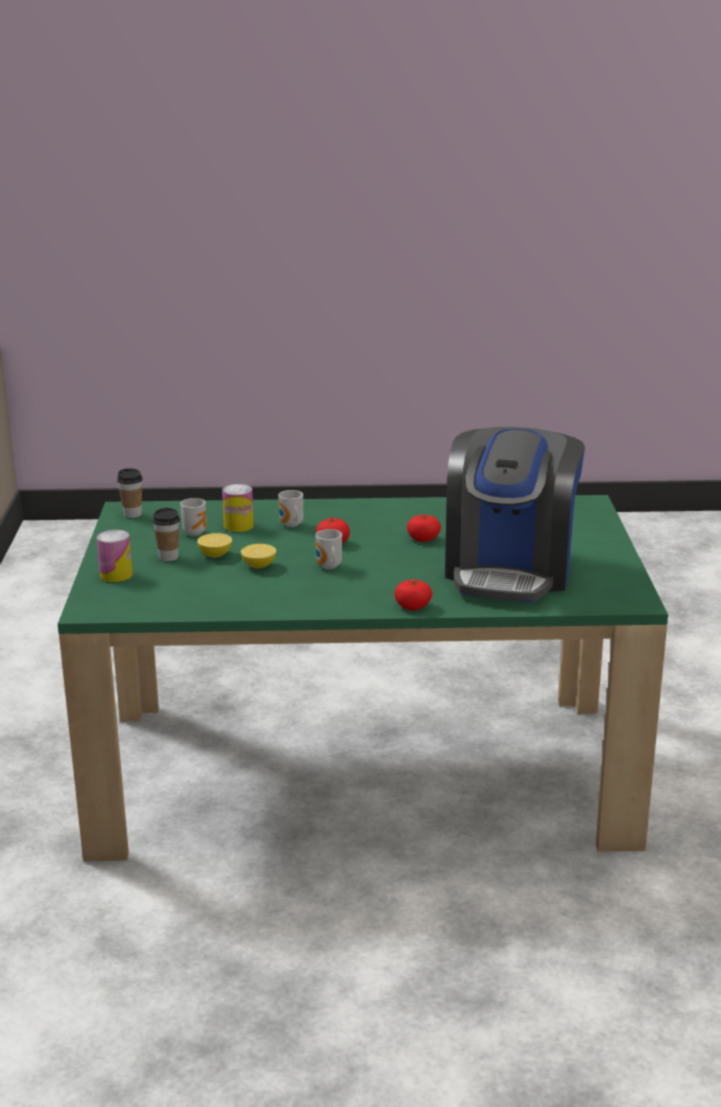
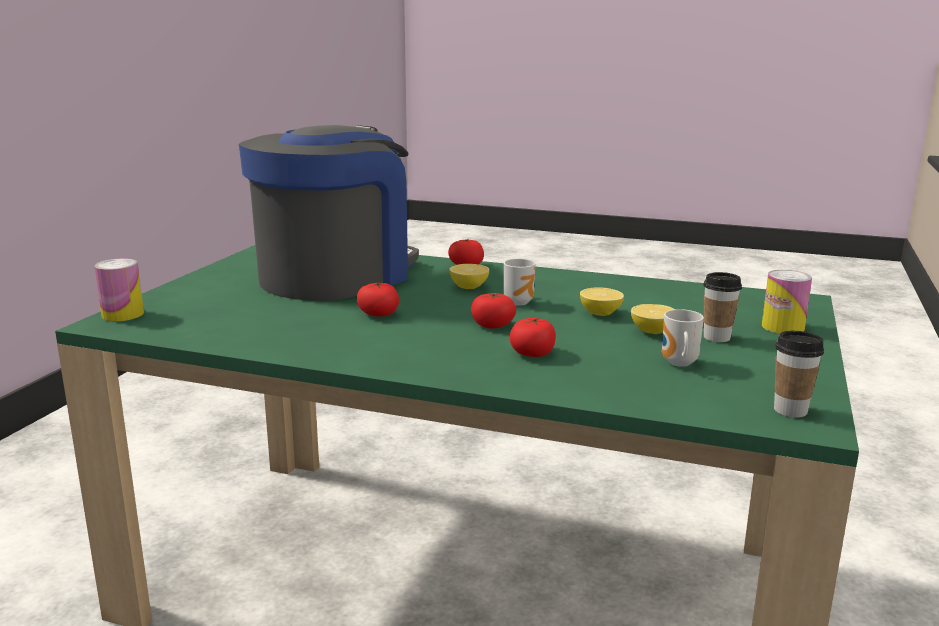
camera: 160 degrees left, 5 degrees down
can [222,484,254,532] -> can moved to [94,258,144,321]
mug [278,490,303,527] -> tomato [510,318,556,357]
none -> lemon [449,264,489,289]

